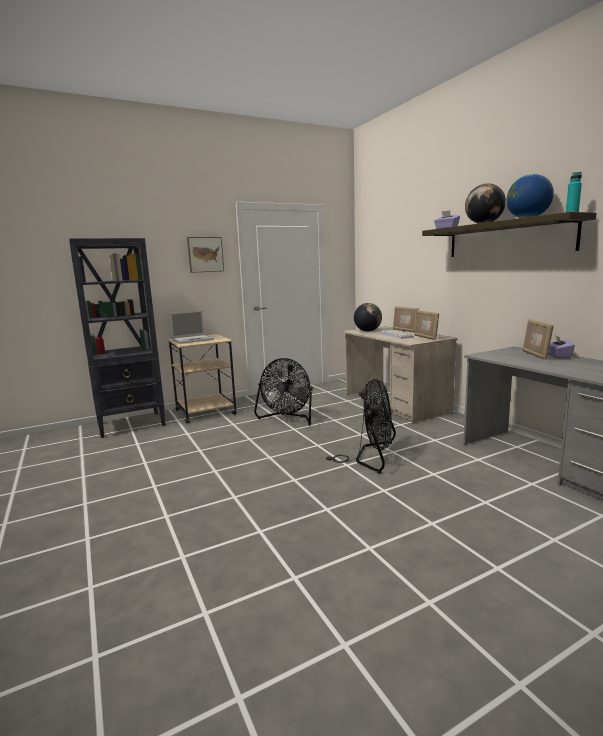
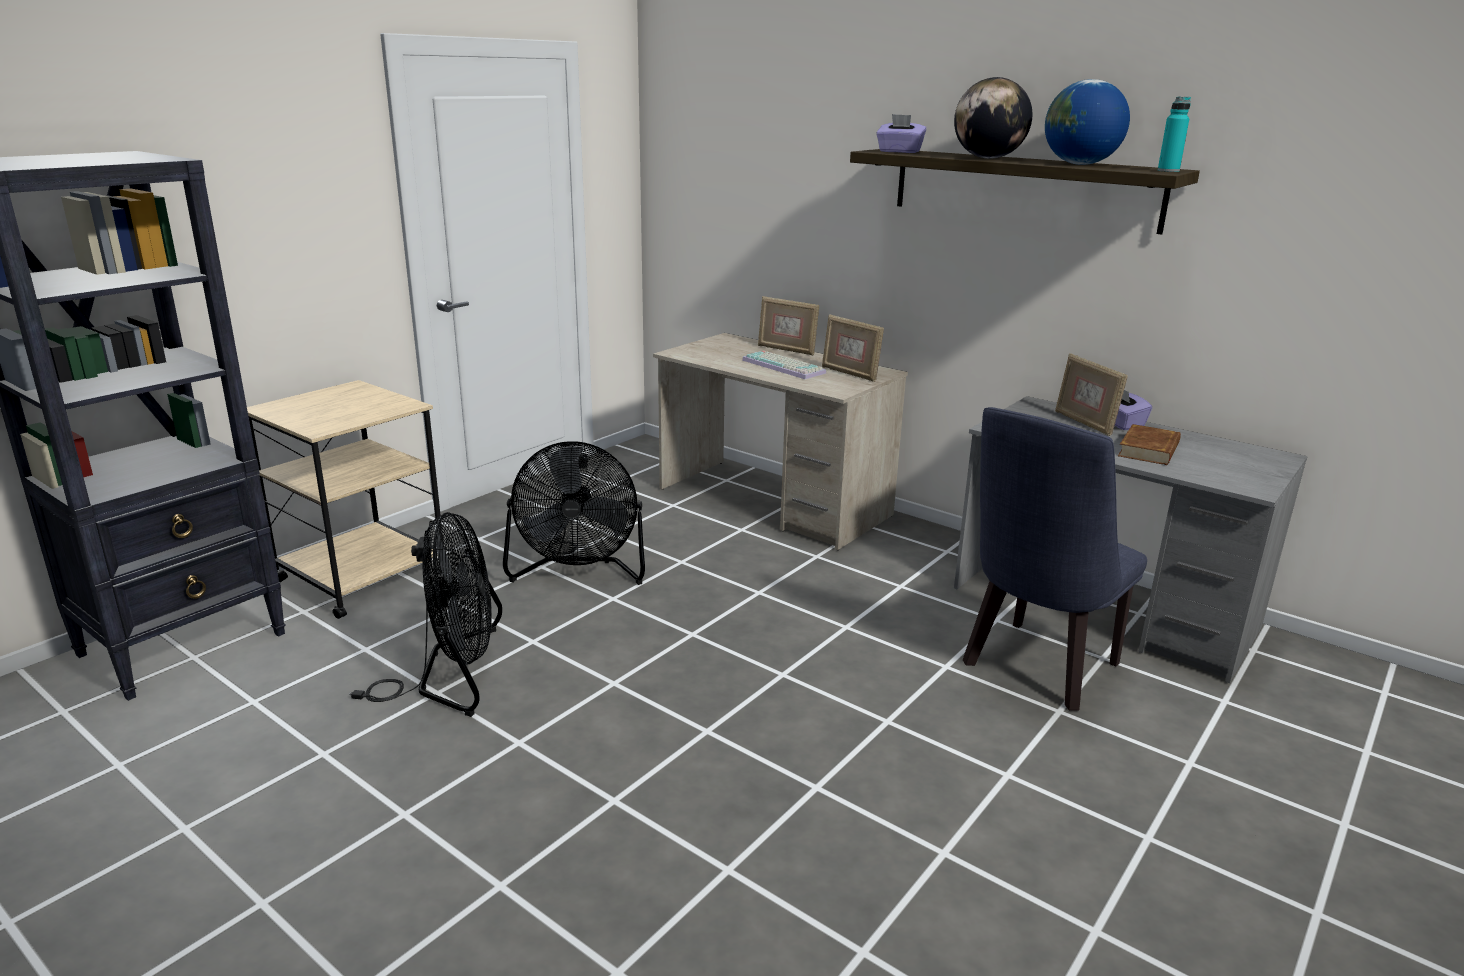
camera: 25 degrees left, 10 degrees up
laptop [169,310,214,344] -> none
picture [187,237,224,273] -> none
black fan [326,379,396,474] -> black fan moved to [349,512,502,717]
globe [354,303,382,332] -> none
none -> blue chair [963,407,1147,711]
none -> brown book [1118,424,1181,465]

